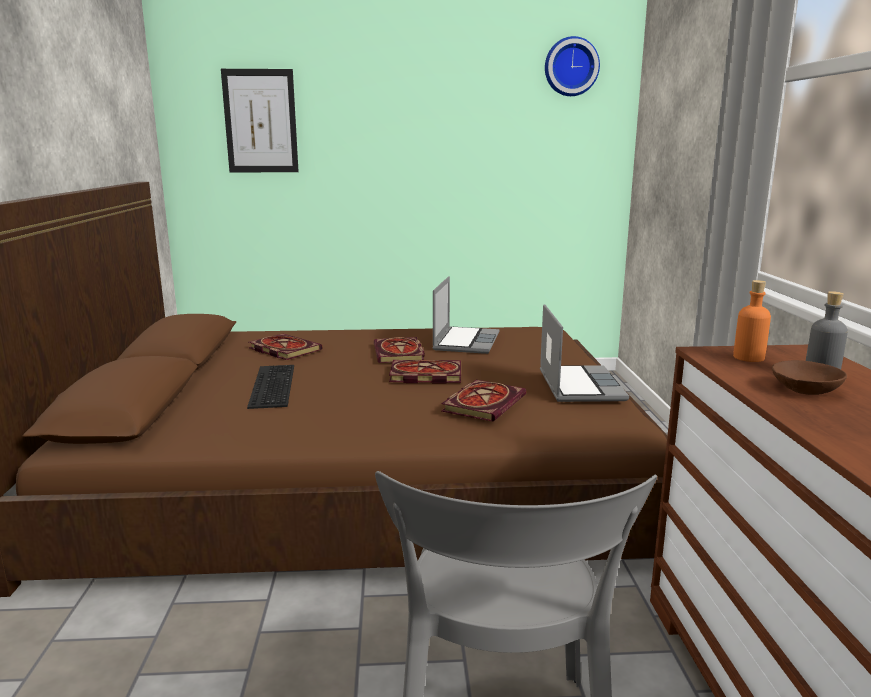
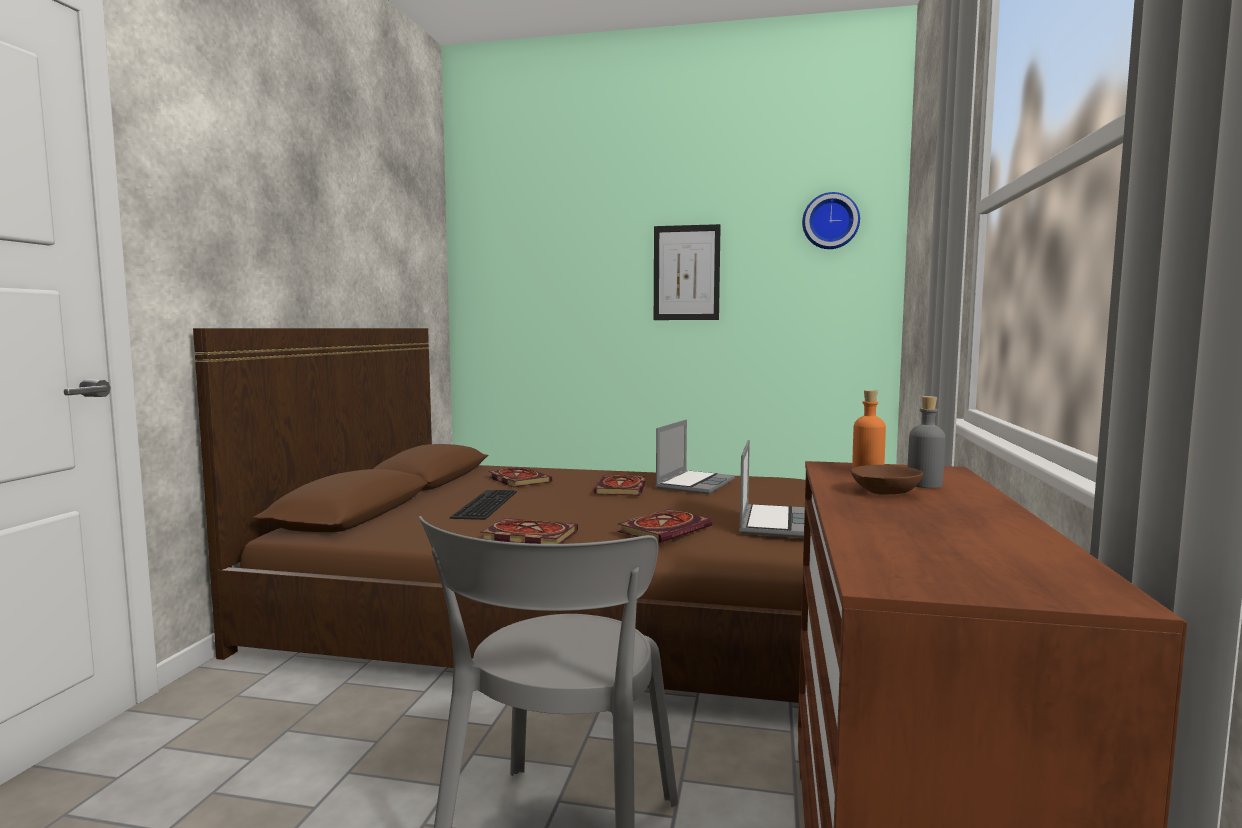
camera: 15 degrees right, 10 degrees down
picture [221,69,299,172] -> picture moved to [654,224,721,320]
book [389,360,461,384] -> book moved to [480,518,578,544]

